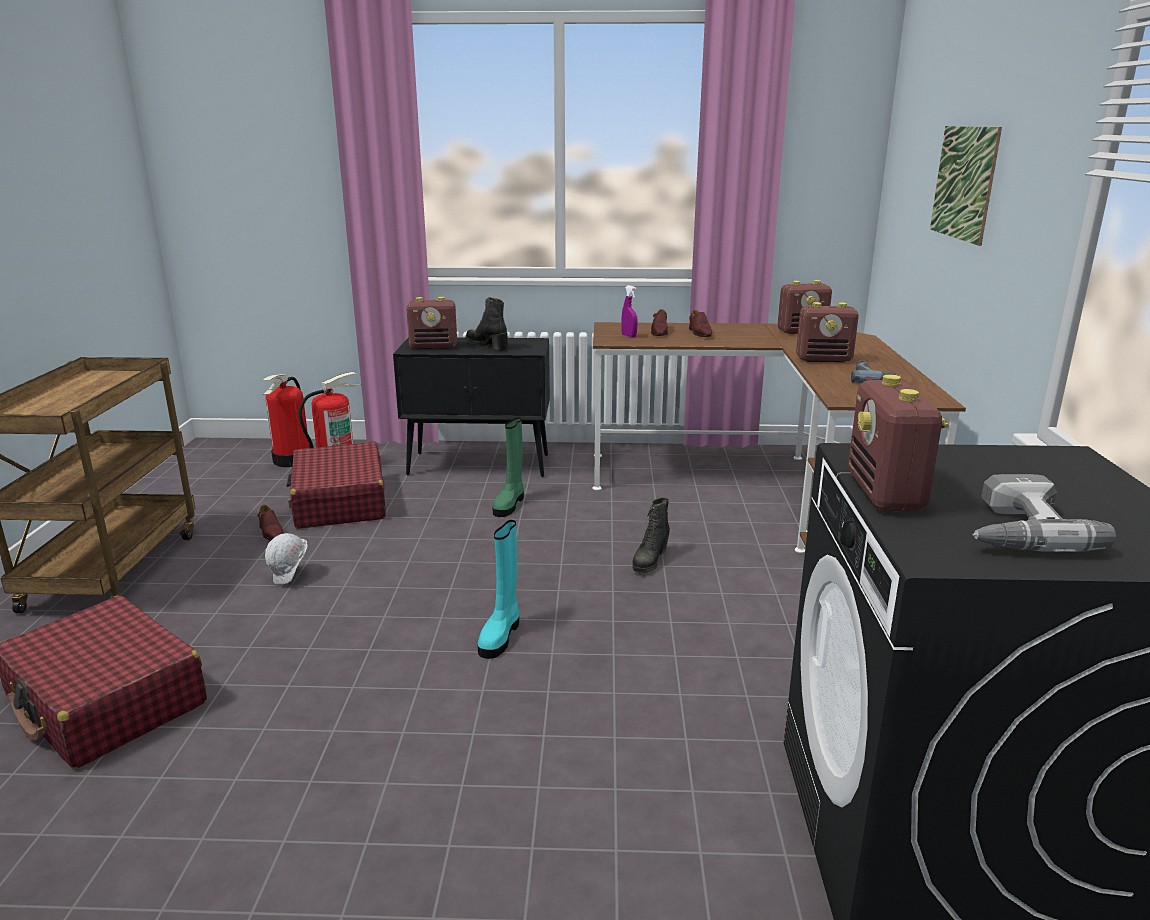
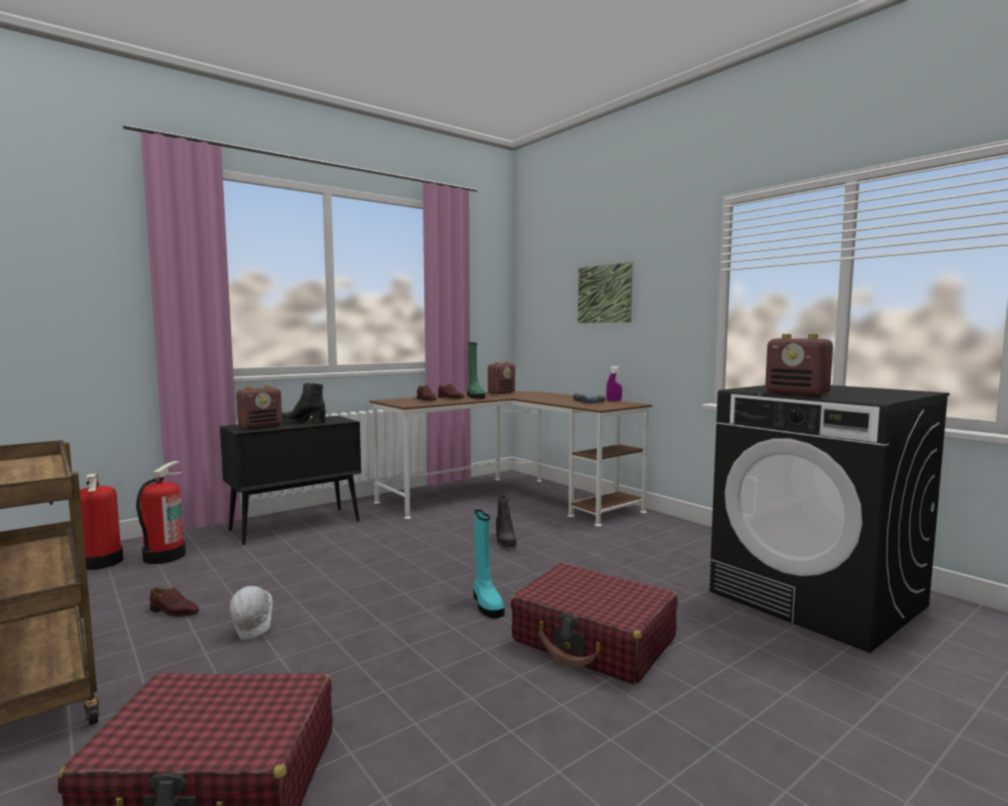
camera: 40 degrees left, 15 degrees down
red suitcase [286,442,386,529] -> red suitcase moved to [511,563,677,684]
green boot [493,417,524,517] -> green boot moved to [467,342,485,399]
purple spray bottle [621,285,638,338] -> purple spray bottle moved to [606,366,622,401]
radio [796,302,859,362] -> none
power drill [972,474,1116,552] -> none

